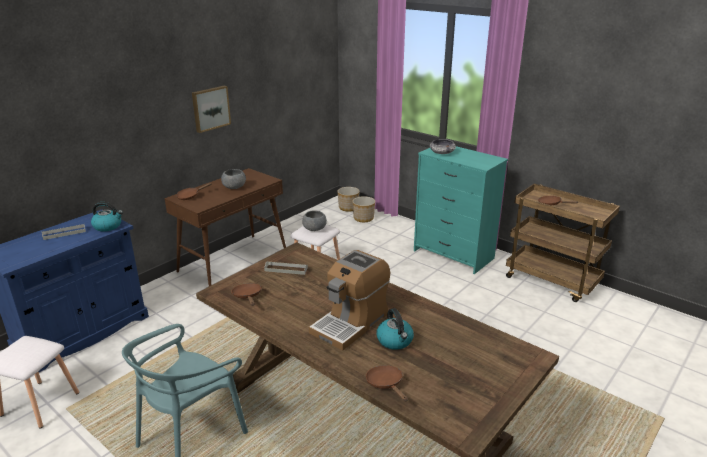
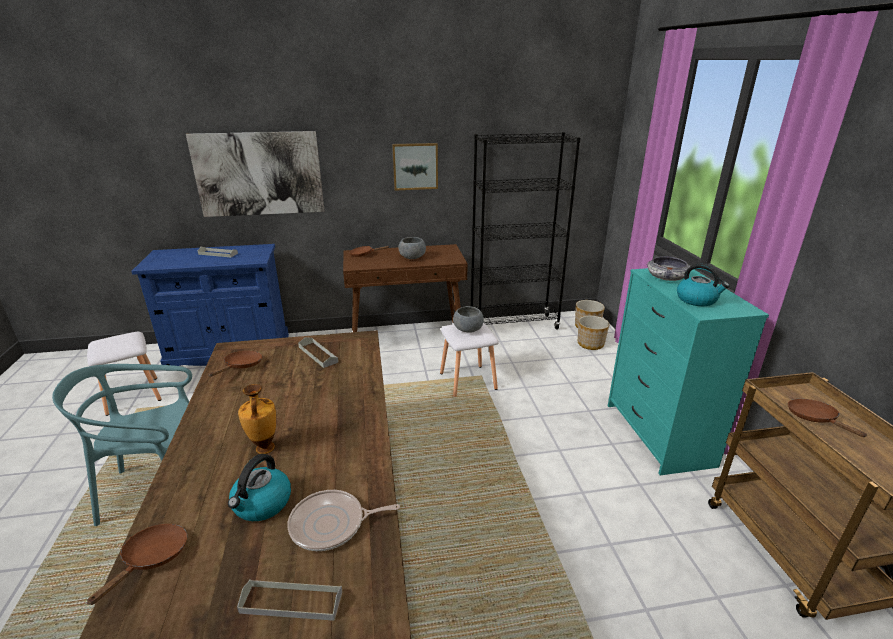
camera: 40 degrees right, 0 degrees up
kettle [91,202,123,232] -> kettle moved to [677,264,729,306]
coffee machine [309,250,390,351] -> vase [238,384,276,454]
none -> picture [186,131,324,217]
none -> grey tray [237,579,342,621]
none -> frying pan [287,490,400,551]
none -> black bookcase [471,132,581,330]

